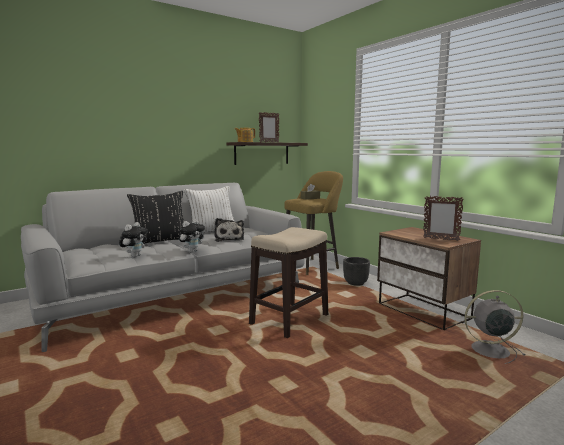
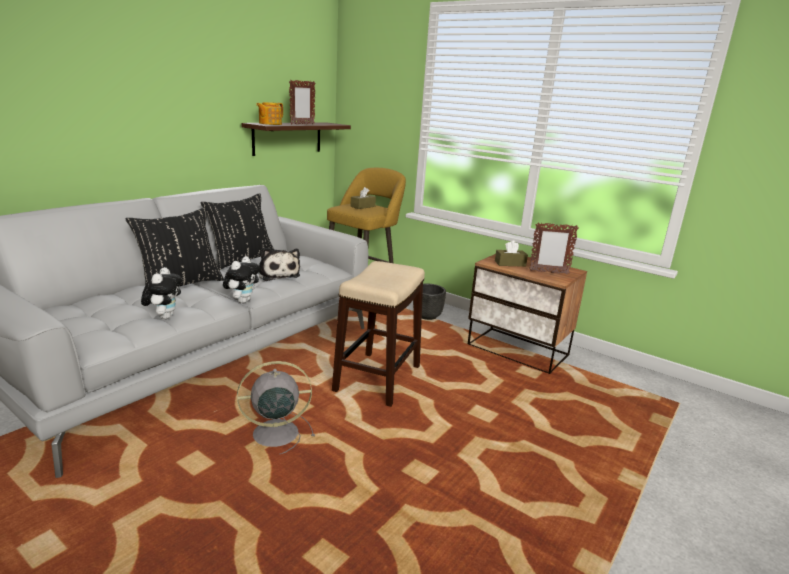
camera: 20 degrees left, 10 degrees up
white pillow [184,186,234,232] -> black pillow [200,193,274,270]
grey fan [464,290,526,364] -> grey fan moved to [237,361,315,454]
none -> brown tissue box [495,240,528,267]

